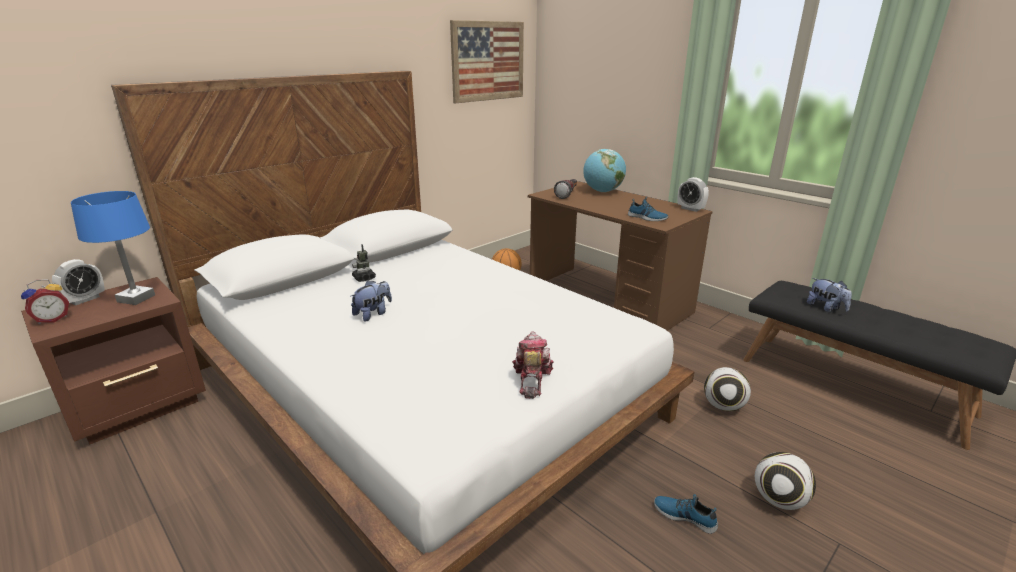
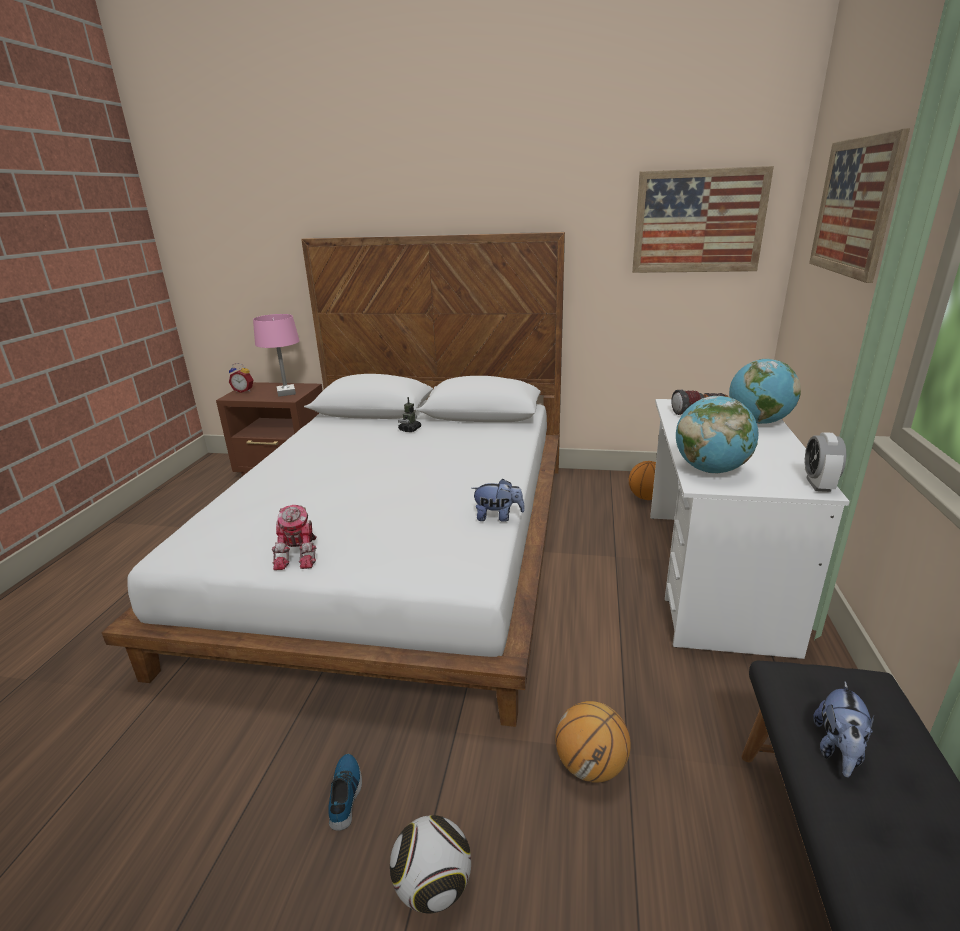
camera: 55 degrees right, 0 degrees up
alarm clock [52,259,105,305] -> none
blue table lamp [71,191,155,305] -> pink table lamp [253,314,299,397]
plush toy [350,280,392,322] -> plush toy moved to [471,479,525,522]
toy robot [512,332,554,399] -> toy robot turned 120 degrees clockwise [272,505,317,570]
brown desk [528,181,713,331] -> white desk [650,399,850,659]
shoe [628,197,668,221] -> globe [676,396,758,473]
football [704,367,751,411] -> basketball [555,701,631,783]
none -> picture [809,128,910,283]

